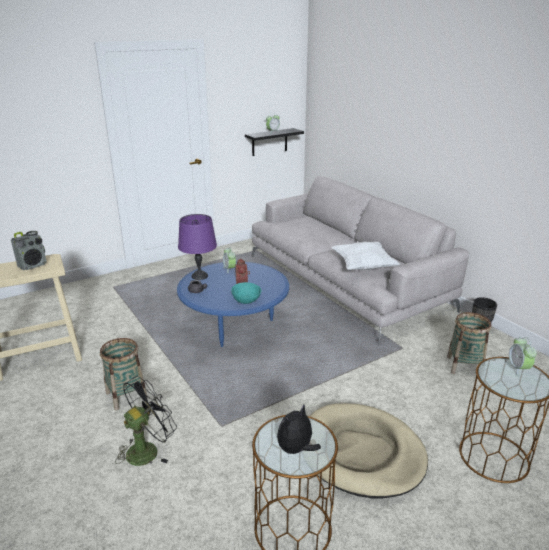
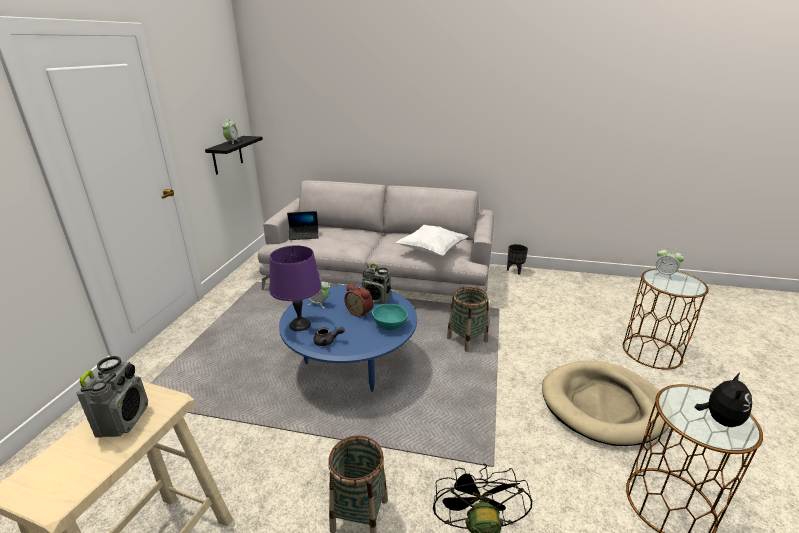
camera: 45 degrees left, 0 degrees up
plush toy [277,405,321,454] -> plush toy turned 150 degrees counterclockwise [694,372,752,427]
basket [447,312,492,374] -> basket moved to [447,287,489,352]
none -> laptop [287,211,319,240]
none -> radio [362,264,391,304]

